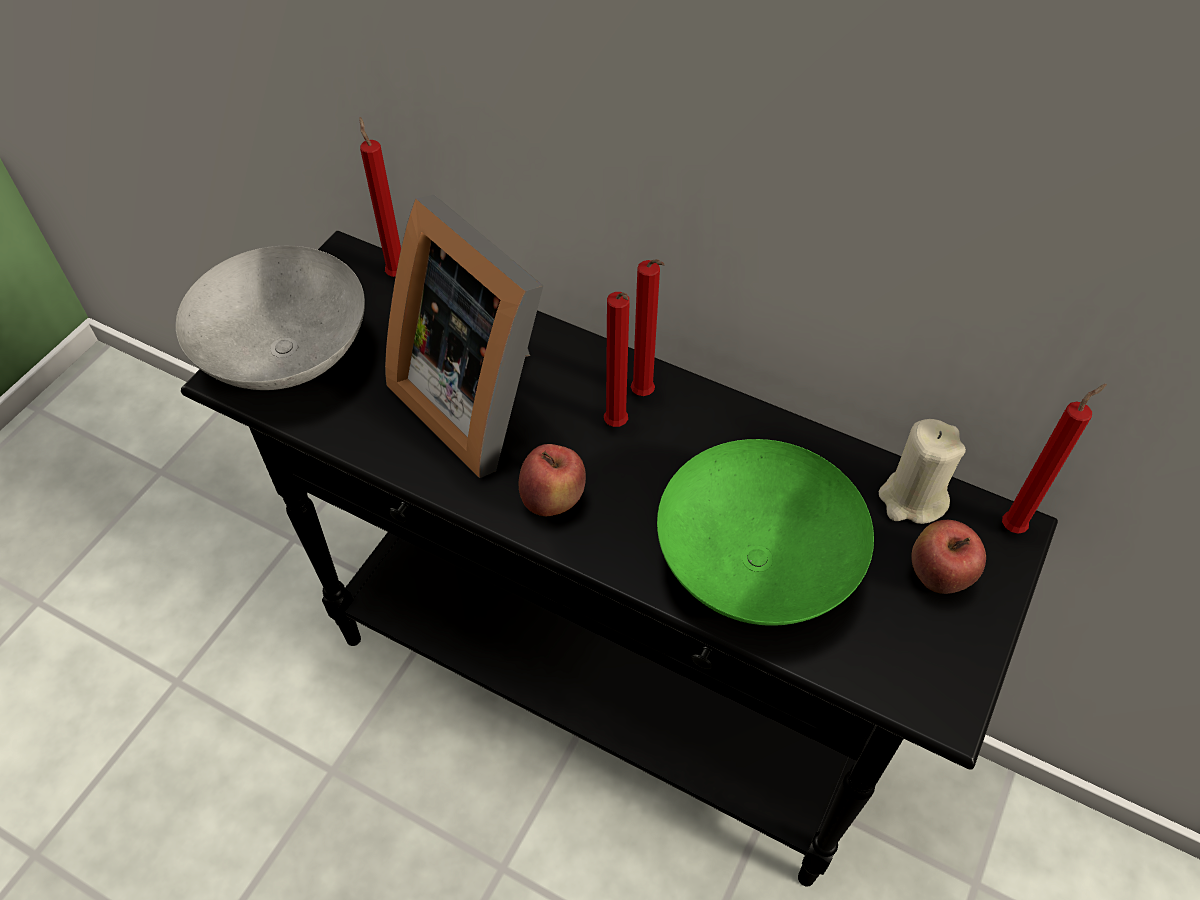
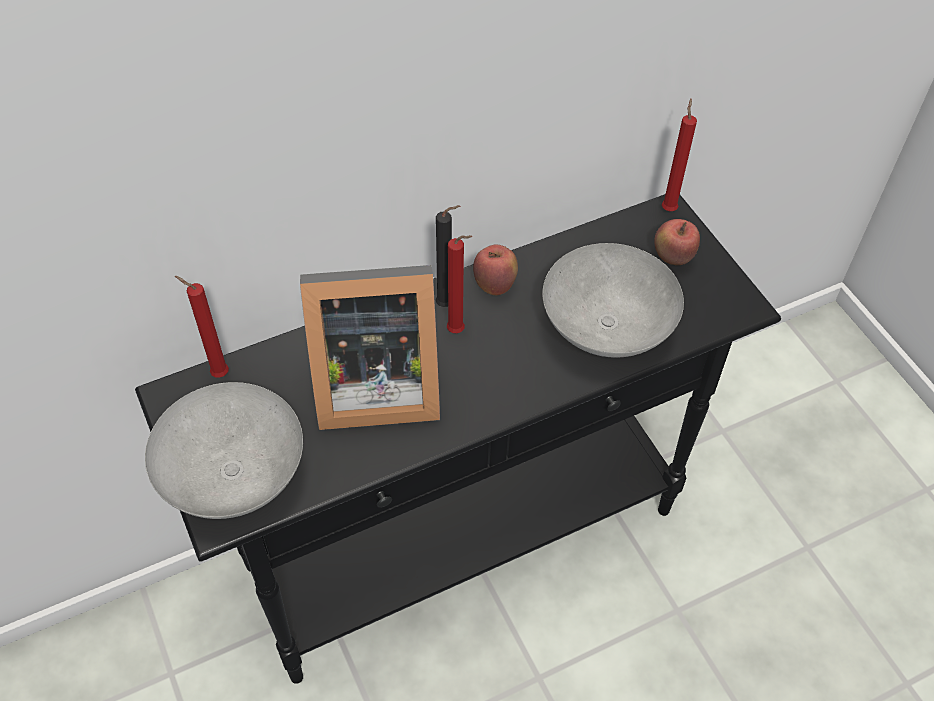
camera: 55 degrees left, 0 degrees up
apple [519,444,586,516] -> apple moved to [473,245,518,295]
red candle [631,259,665,396] -> black candle [436,205,460,307]
green bowl [657,439,874,626] -> grey bowl [542,243,684,358]
beige candle [879,419,966,524] -> none

